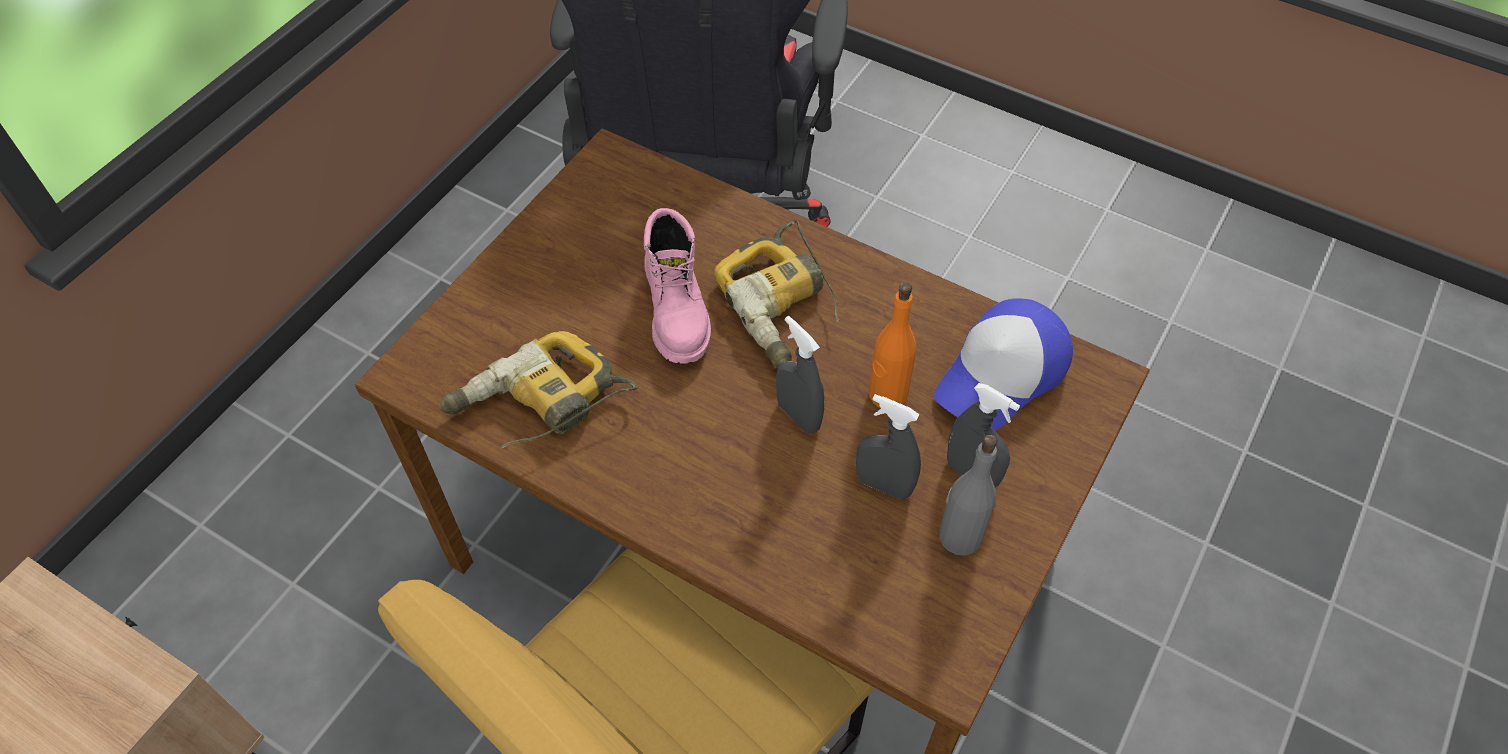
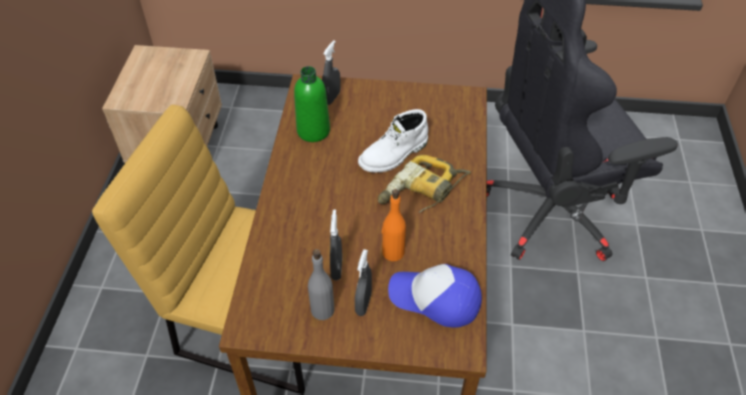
camera: 65 degrees right, 5 degrees down
power drill [440,331,638,448] -> green bottle [294,66,330,142]
pink boot [644,208,711,364] -> white boot [358,109,428,173]
grey spray bottle [776,316,824,434] -> grey spray bottle moved to [322,40,341,105]

